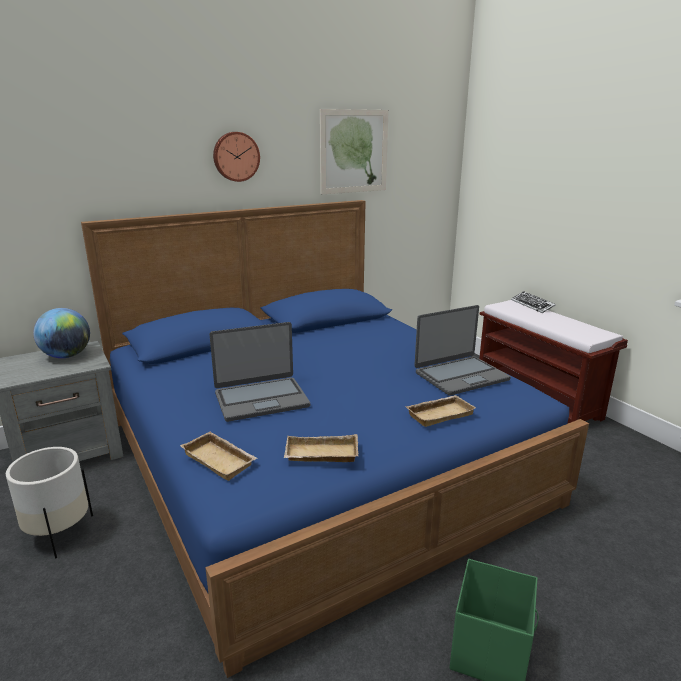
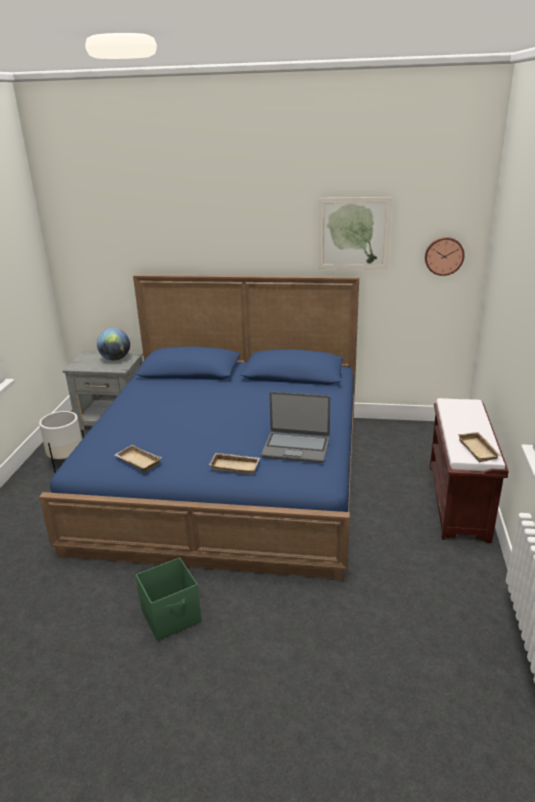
camera: 40 degrees right, 5 degrees up
beige tray [180,431,258,481] -> beige tray moved to [457,432,502,462]
laptop [209,322,310,422] -> none
wall clock [213,132,260,182] -> wall clock moved to [425,237,465,276]
keyboard [511,291,556,313] -> none

